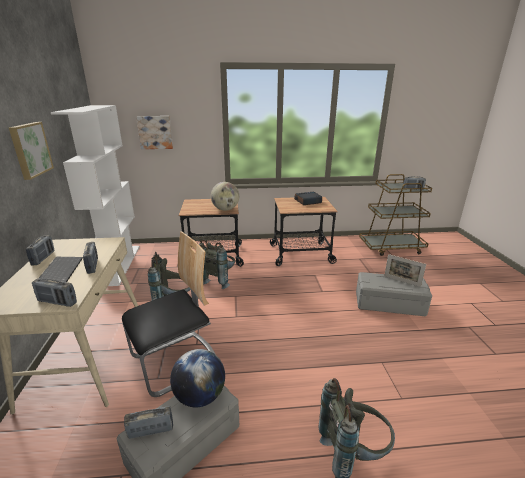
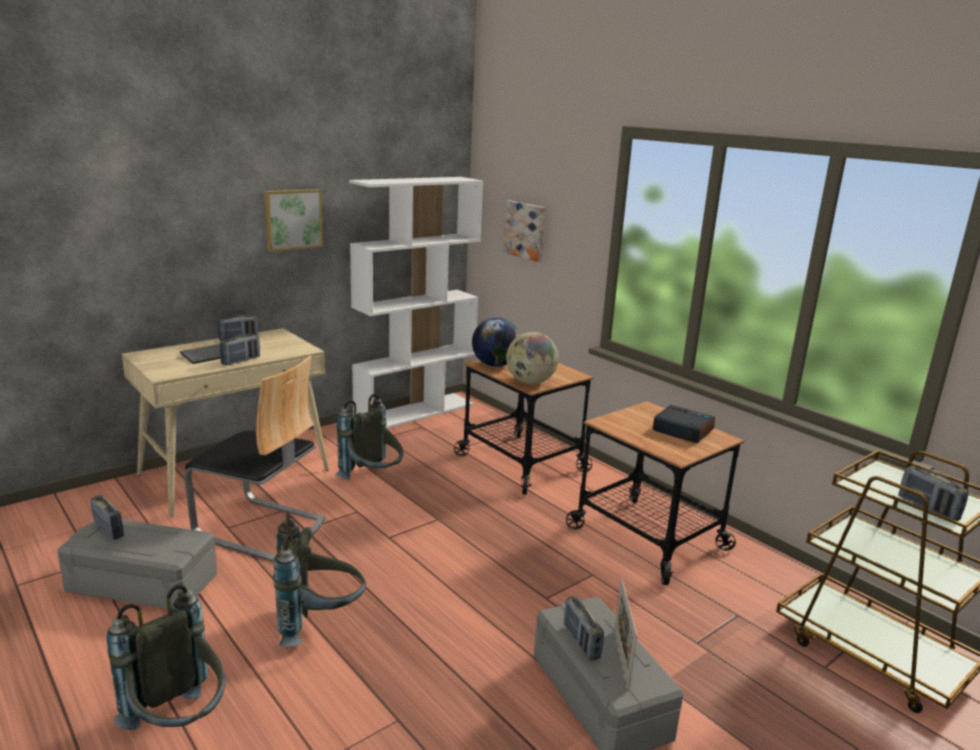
camera: 55 degrees right, 5 degrees down
radio [32,278,77,307] -> radio moved to [564,596,604,661]
globe [170,349,225,407] -> globe moved to [472,317,520,367]
grey backpack [199,240,235,289] -> grey backpack moved to [273,514,366,646]

